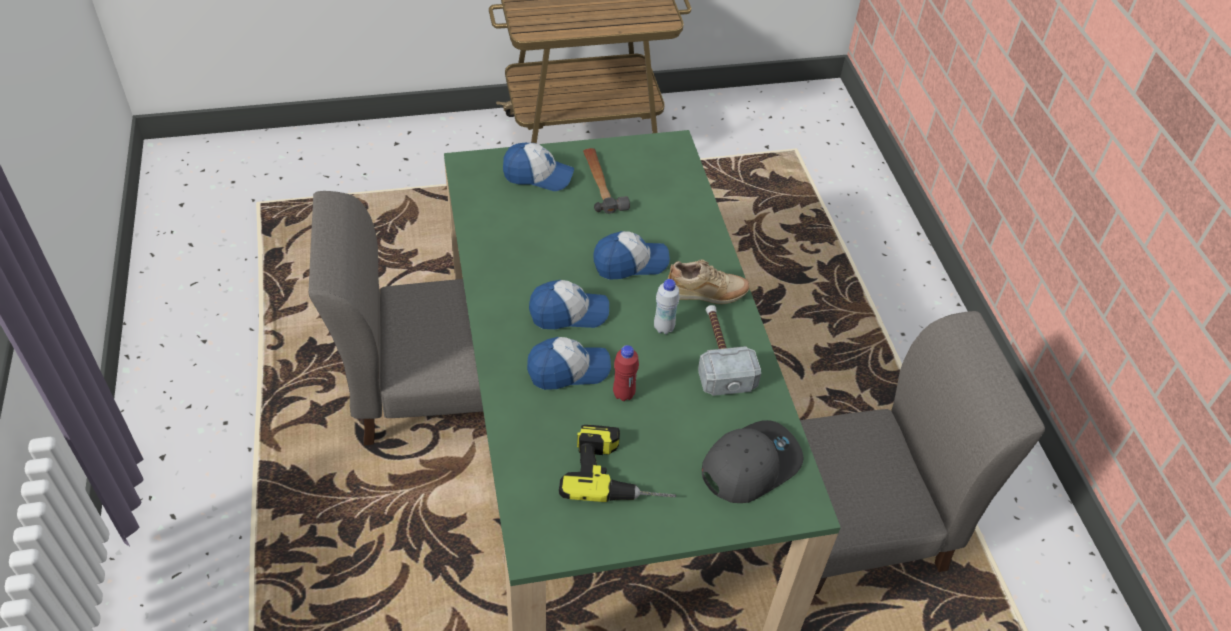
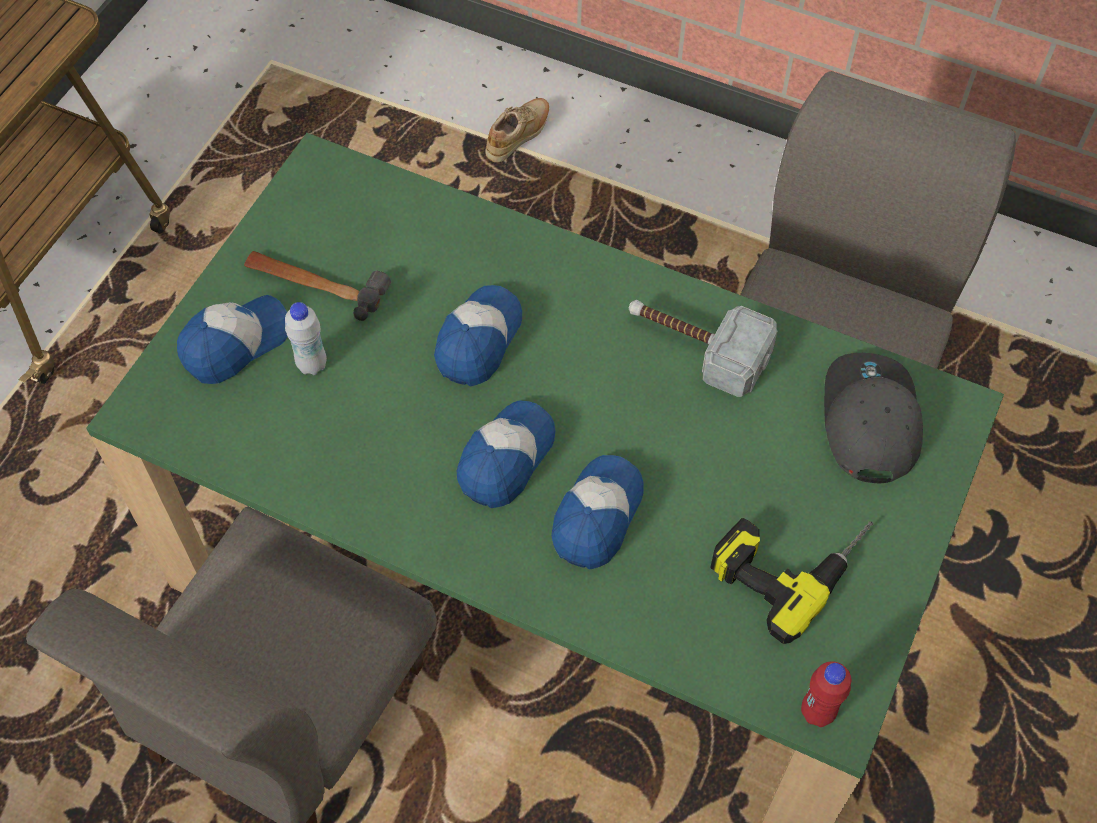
camera: 50 degrees left, 10 degrees up
red bottle [613,345,639,401] -> red bottle moved to [801,661,851,727]
white bottle [654,279,680,334] -> white bottle moved to [285,302,327,375]
beige shoe [668,259,750,304] -> beige shoe moved to [485,98,549,162]

